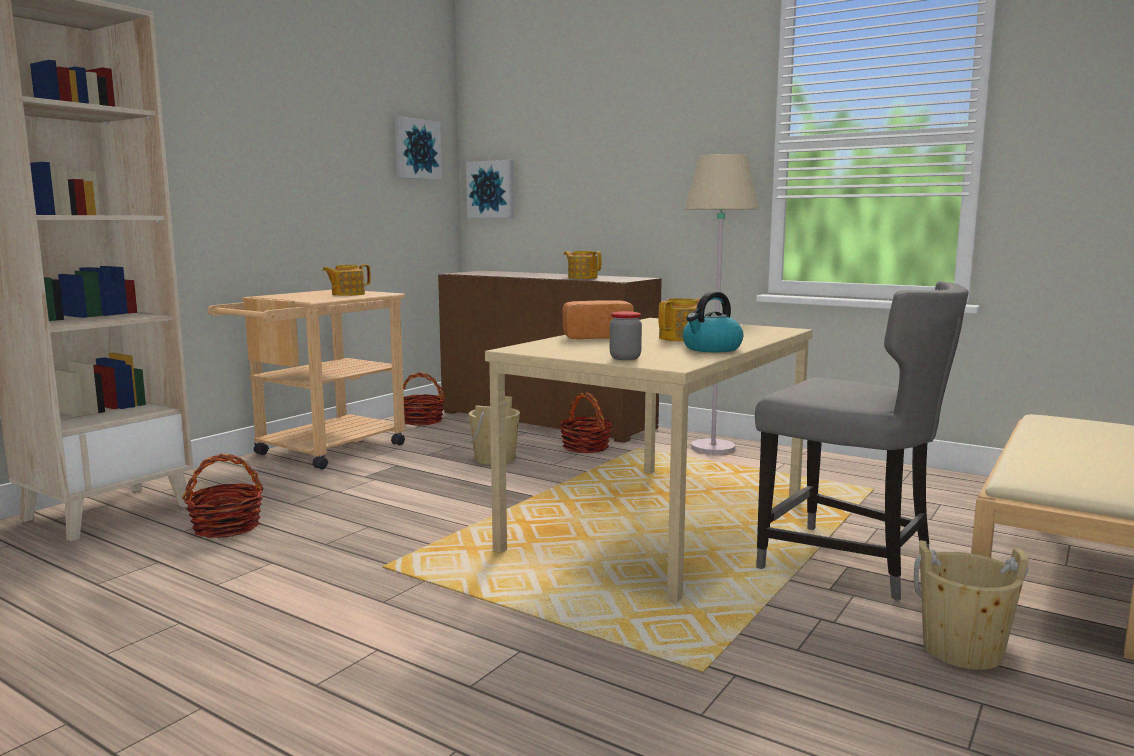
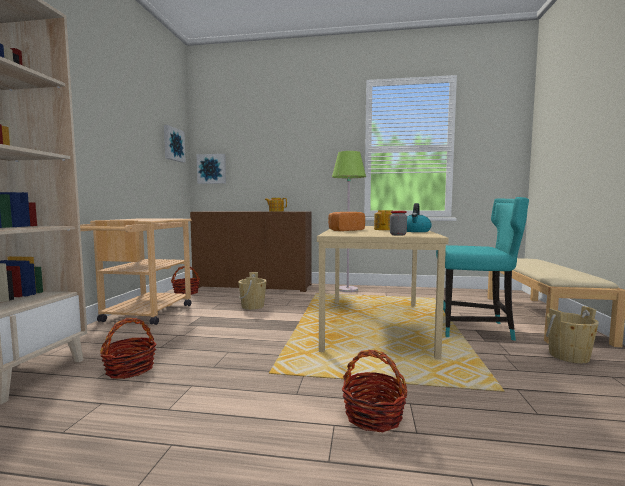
camera: 25 degrees left, 5 degrees down
teapot [322,264,371,296] -> none
basket [559,392,612,453] -> basket moved to [342,350,407,432]
beige floor lamp [684,154,759,454] -> green floor lamp [332,151,366,292]
grey chair [755,281,969,600] -> turquoise chair [436,197,529,341]

